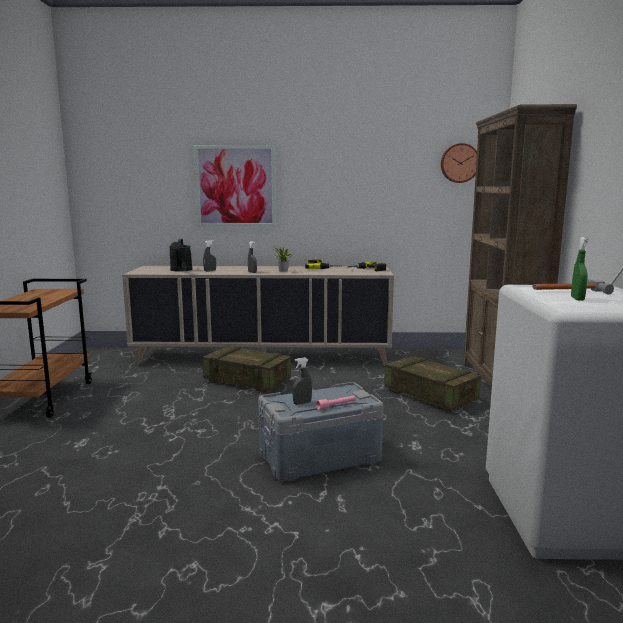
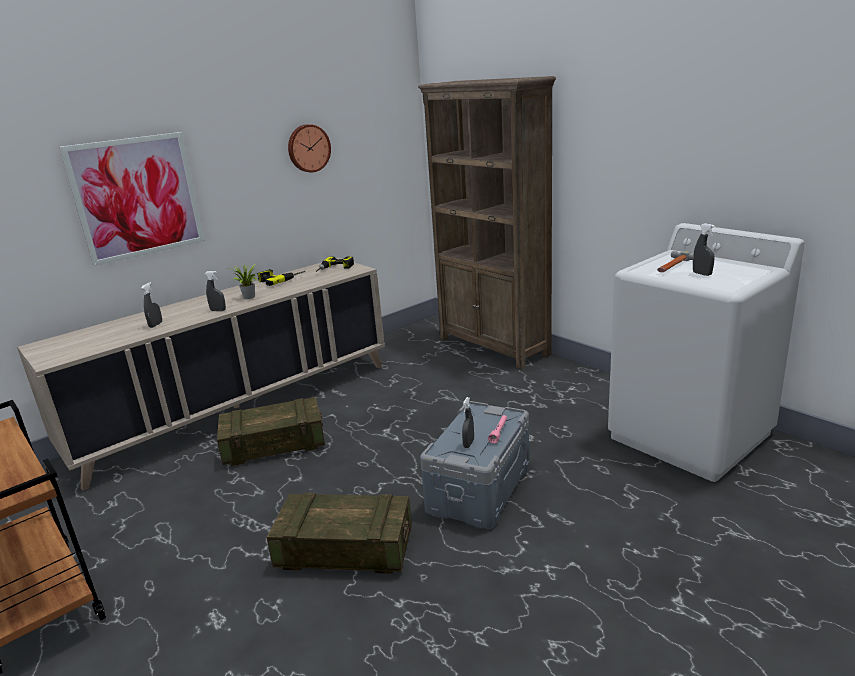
camera: 40 degrees left, 10 degrees up
black watering can [169,239,193,272] -> none
crate [384,356,481,412] -> crate moved to [267,493,412,574]
wall clock [441,143,477,183] -> wall clock moved to [288,124,331,172]
green spray bottle [571,237,589,301] -> grey spray bottle [693,223,715,276]

